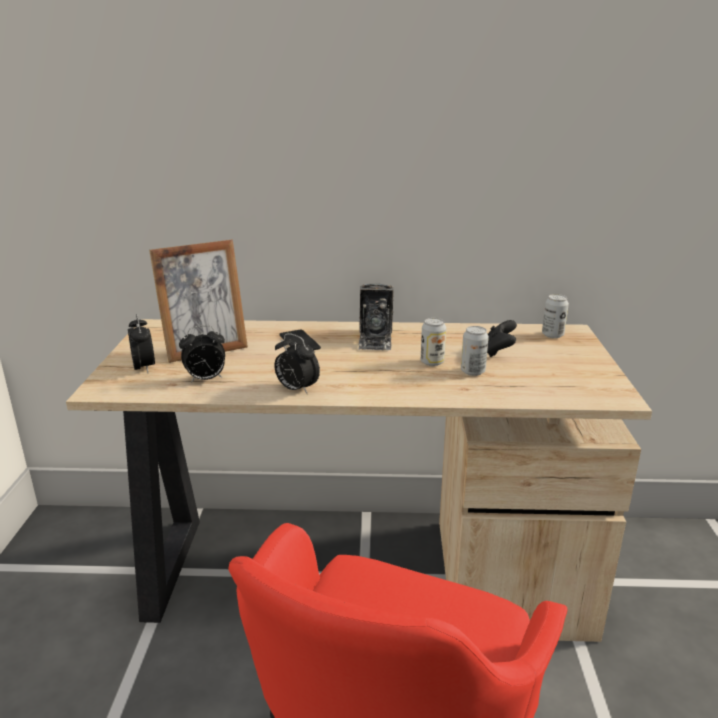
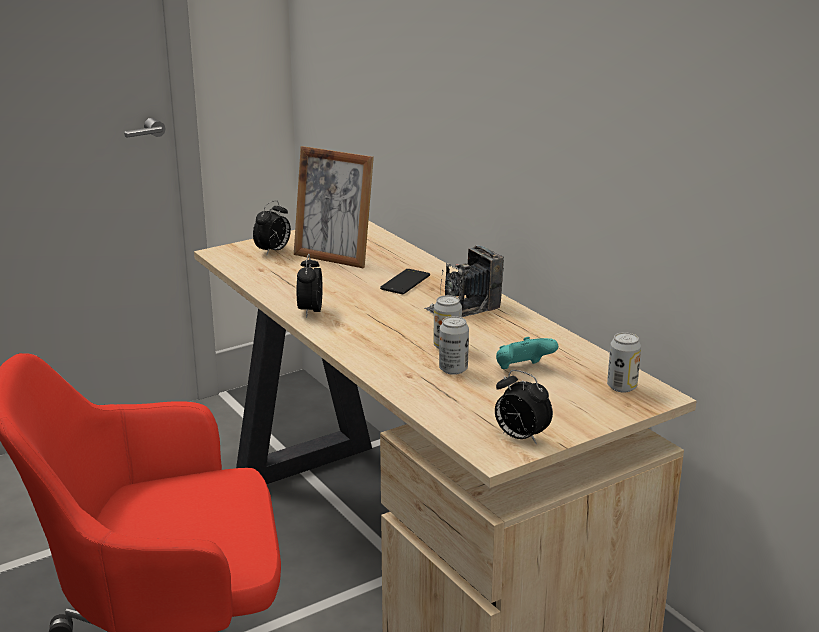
camera: 55 degrees right, 0 degrees up
alarm clock [179,325,225,383] -> alarm clock moved to [495,370,553,445]
black game controller [487,320,517,357] -> turquoise game controller [496,337,558,369]

